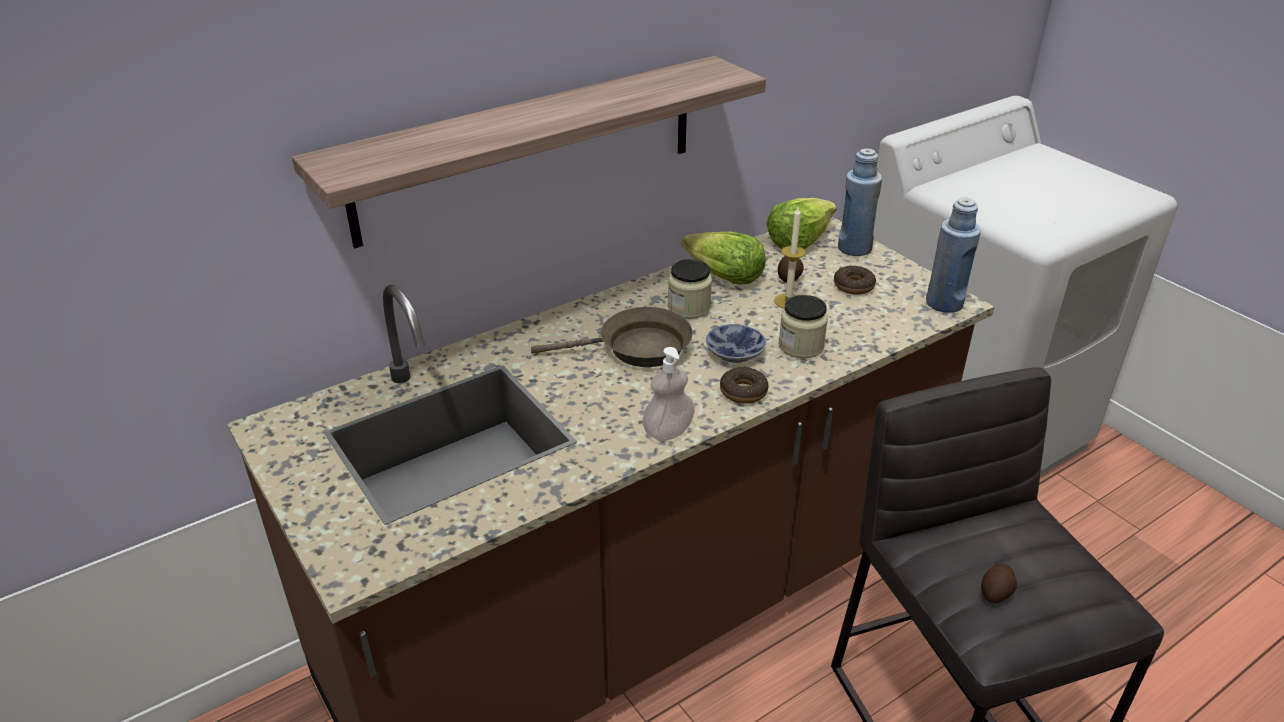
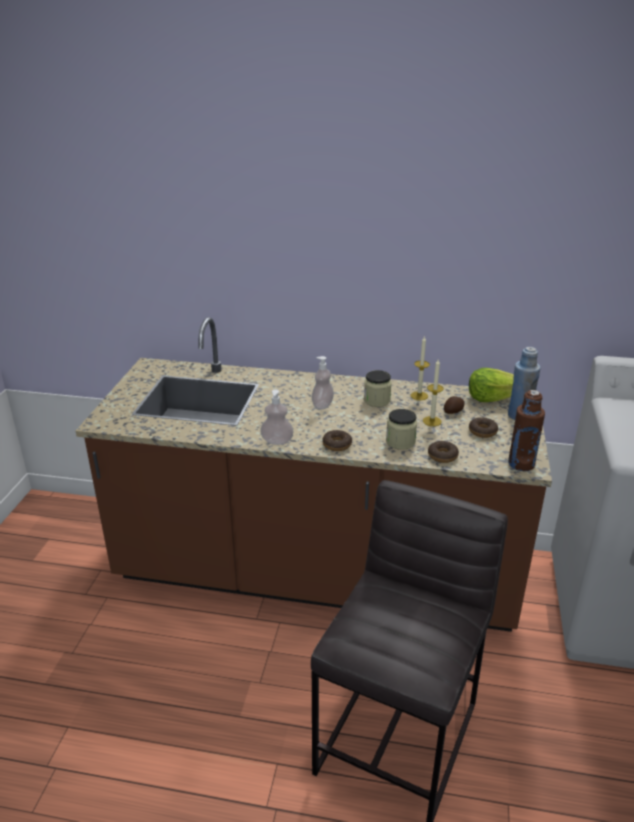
camera: 45 degrees right, 5 degrees down
shelf [292,56,766,248] -> none
brown frying pan [531,307,693,367] -> soap dispenser [311,356,334,409]
lettuce [681,232,766,284] -> candle [411,336,430,400]
bowl [706,324,766,363] -> none
blue bottle [926,198,981,313] -> brown bottle [508,390,545,471]
potato [981,563,1017,603] -> none
none -> donut [428,441,459,463]

